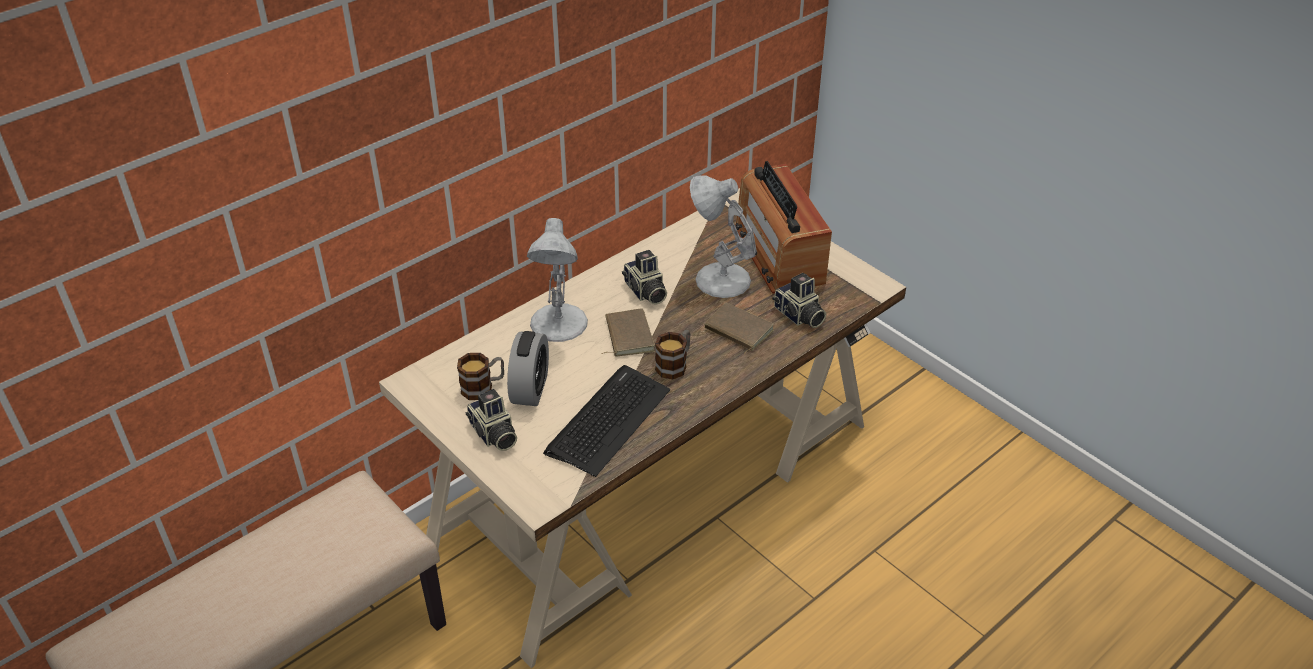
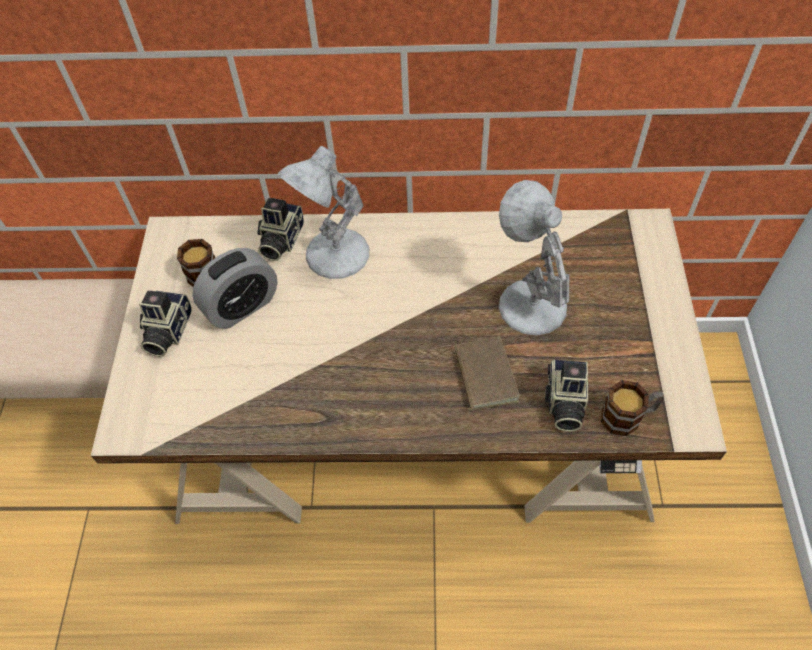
camera: 45 degrees right, 15 degrees up
keyboard [543,365,670,477] -> none
brown book [602,308,655,357] -> none
camera [622,250,667,305] -> camera moved to [257,198,304,261]
mug [655,330,691,379] -> mug moved to [601,380,664,436]
radio [735,161,832,294] -> none

